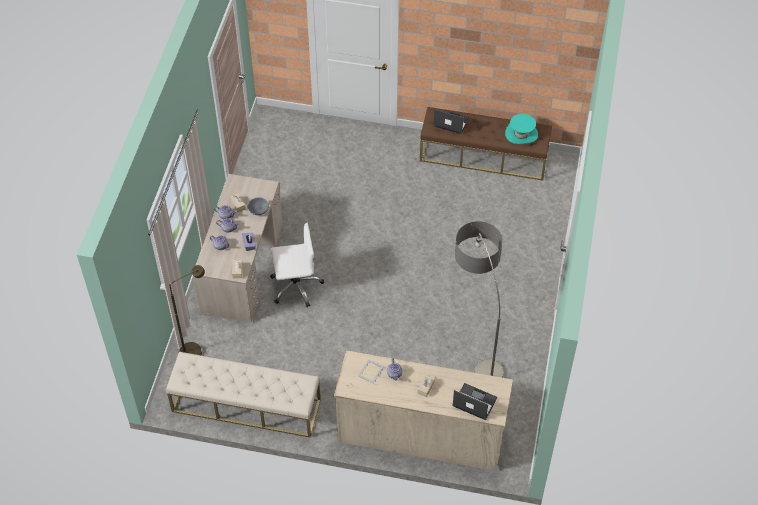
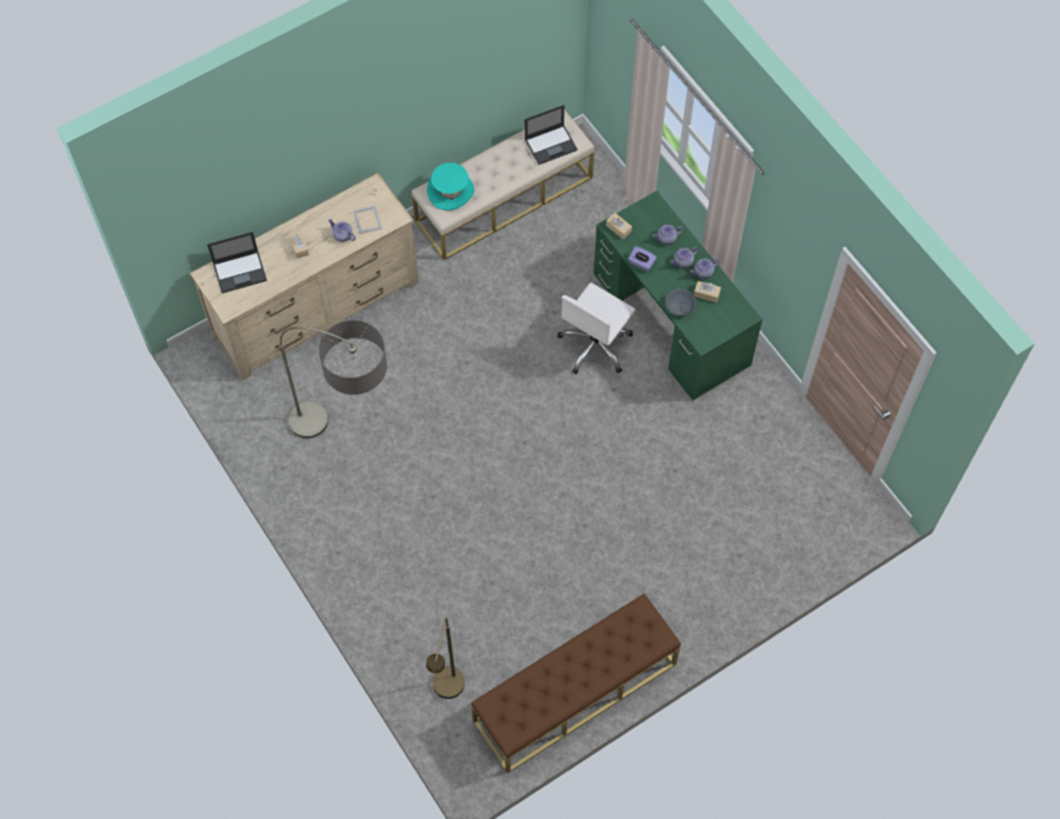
camera: 135 degrees right, 10 degrees up
brown floor lamp [170,265,205,355] -> brown floor lamp moved to [426,618,465,699]
beige desk [193,174,283,322] -> green desk [594,191,763,400]
laptop [433,109,469,134] -> laptop moved to [525,105,578,165]
turquoise hat [505,114,538,144] -> turquoise hat moved to [427,163,474,211]

